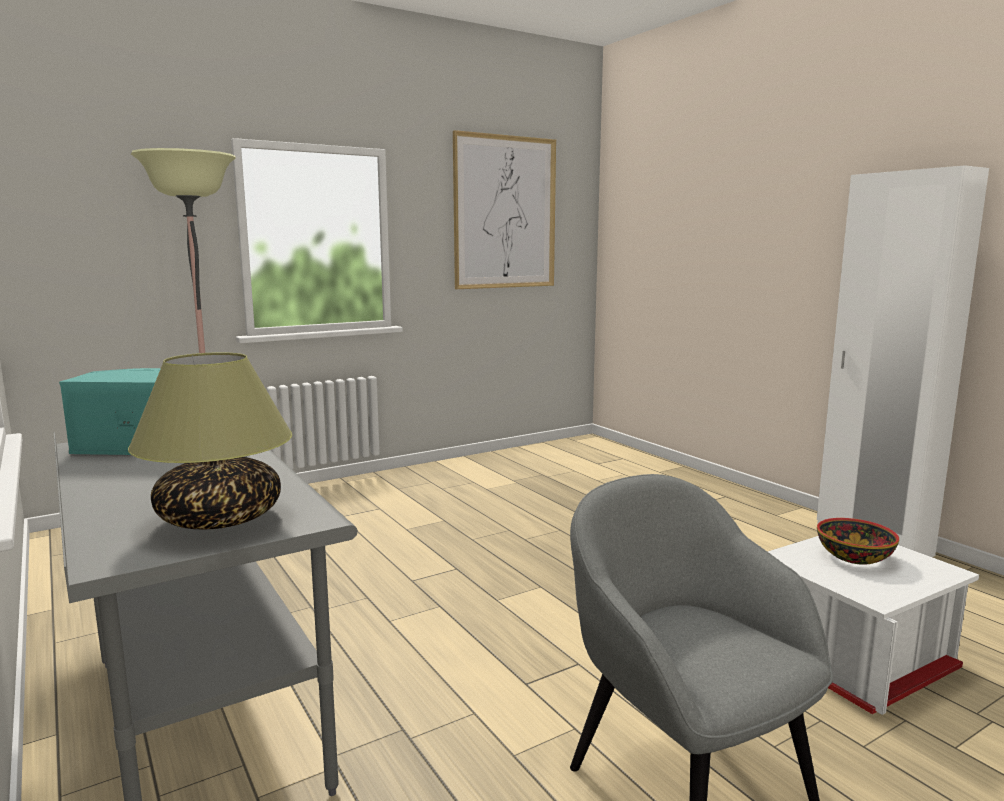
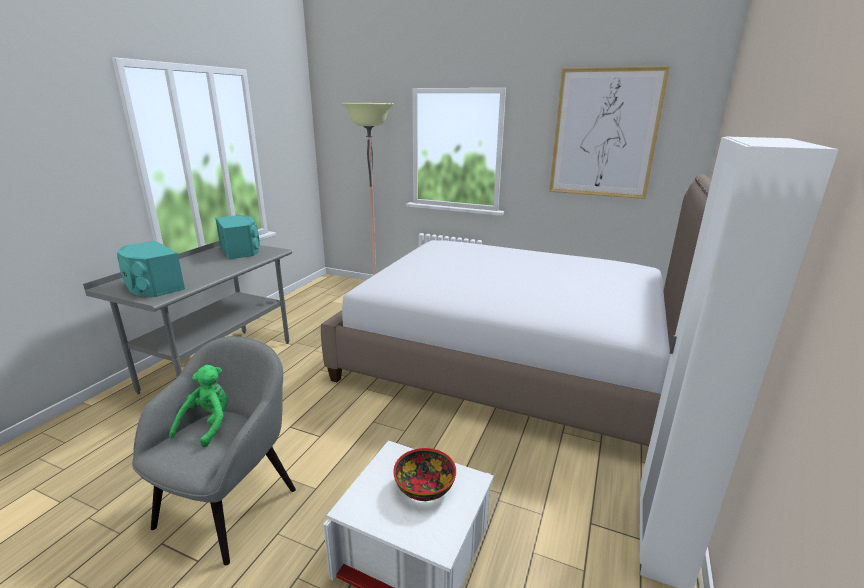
camera: 55 degrees right, 10 degrees up
table lamp [128,352,292,530] -> turquoise speaker [117,241,185,297]
none -> green plush toy [169,365,229,448]
none -> bed [321,175,711,446]

